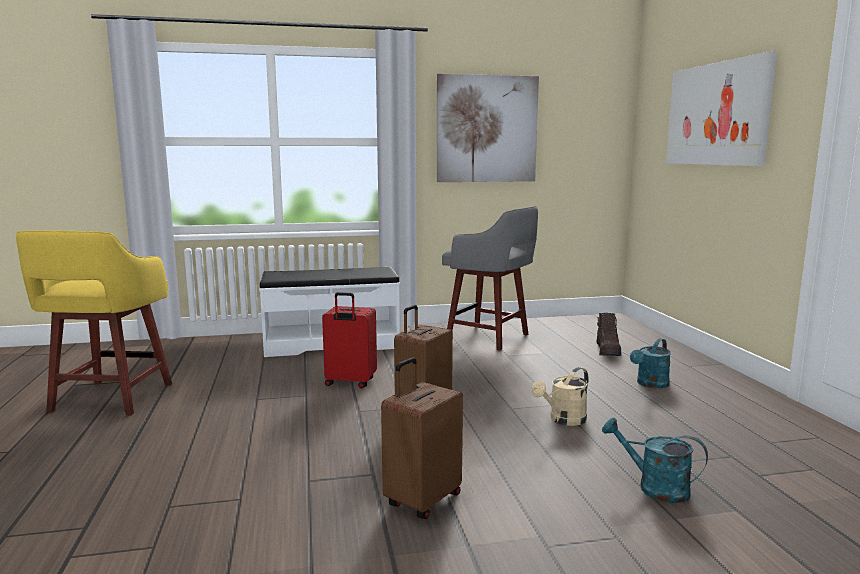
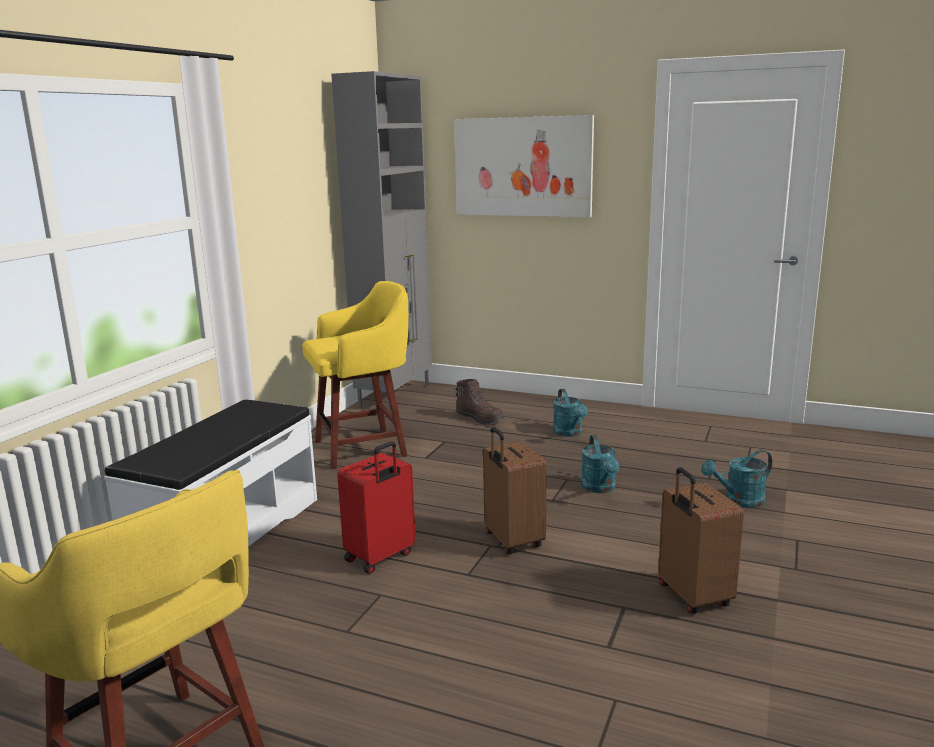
camera: 55 degrees left, 5 degrees up
picture [437,74,539,182] -> none
grey stool [442,206,538,350] -> yellow stool [302,281,408,470]
beige watering can [531,367,589,426] -> turquoise watering can [581,435,619,493]
none -> grey cabinet [331,71,432,412]

